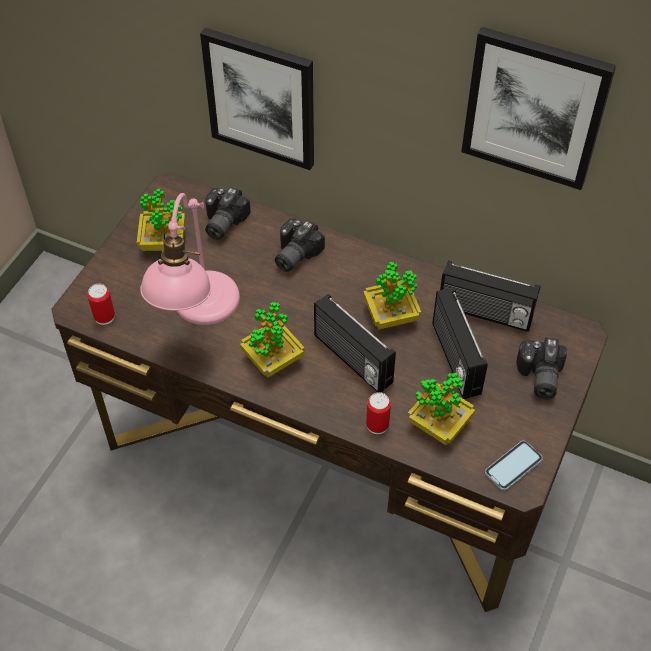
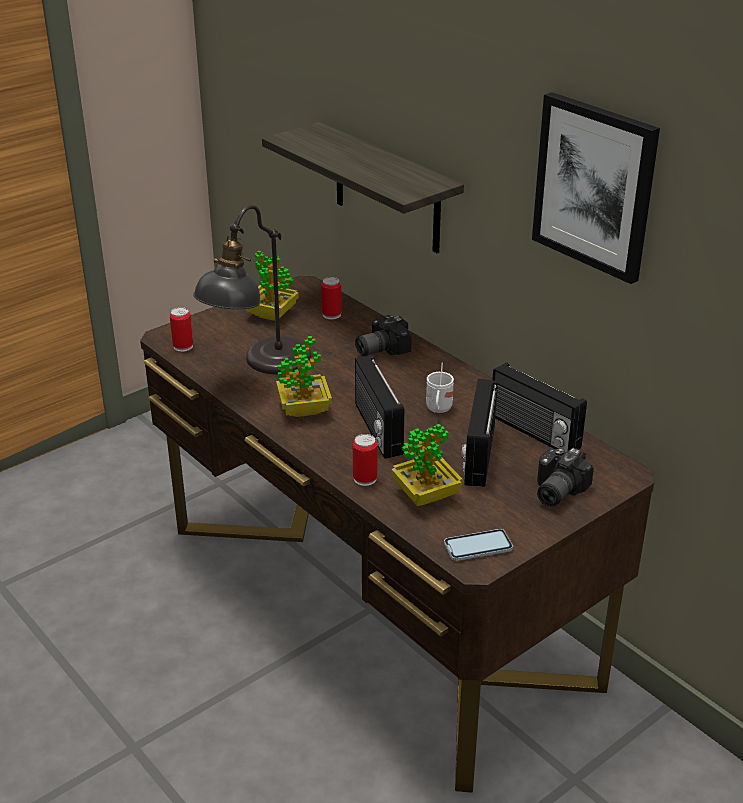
camera: 25 degrees right, 20 degrees down
pink table lamp [140,193,240,325] -> grey table lamp [193,205,312,374]
picture [200,28,314,170] -> shelf [262,122,464,253]
camera [205,187,251,240] -> can [321,277,342,319]
potted plant [363,262,421,330] -> white mug [426,363,454,413]

